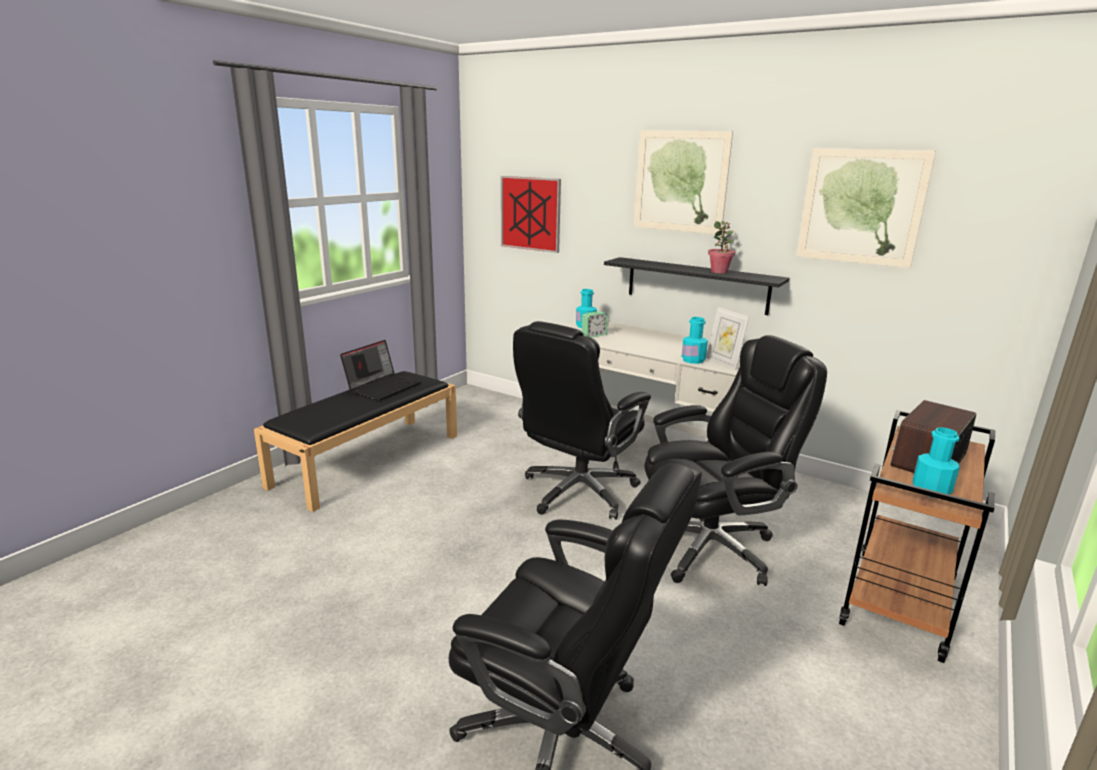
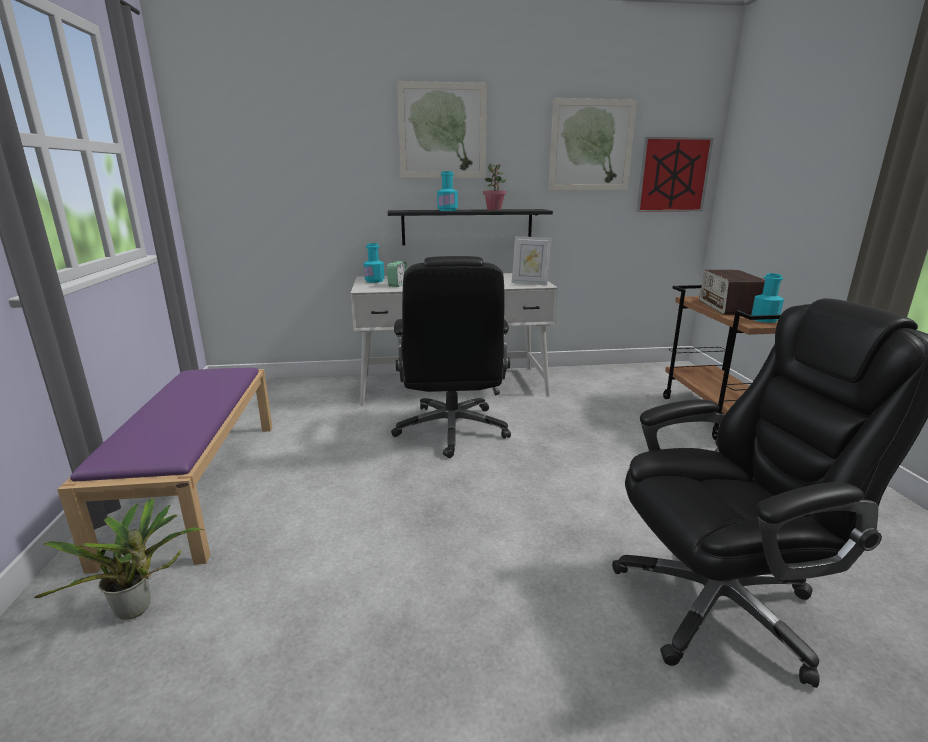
camera: 40 degrees left, 0 degrees up
black bench [254,371,457,512] -> purple bench [57,368,272,574]
laptop [340,340,421,401] -> none
picture [500,176,561,253] -> picture moved to [637,137,714,212]
black office chair [644,335,827,586] -> none
turquoise bottle [682,317,708,364] -> turquoise bottle moved to [437,171,458,211]
none -> potted plant [34,498,204,620]

